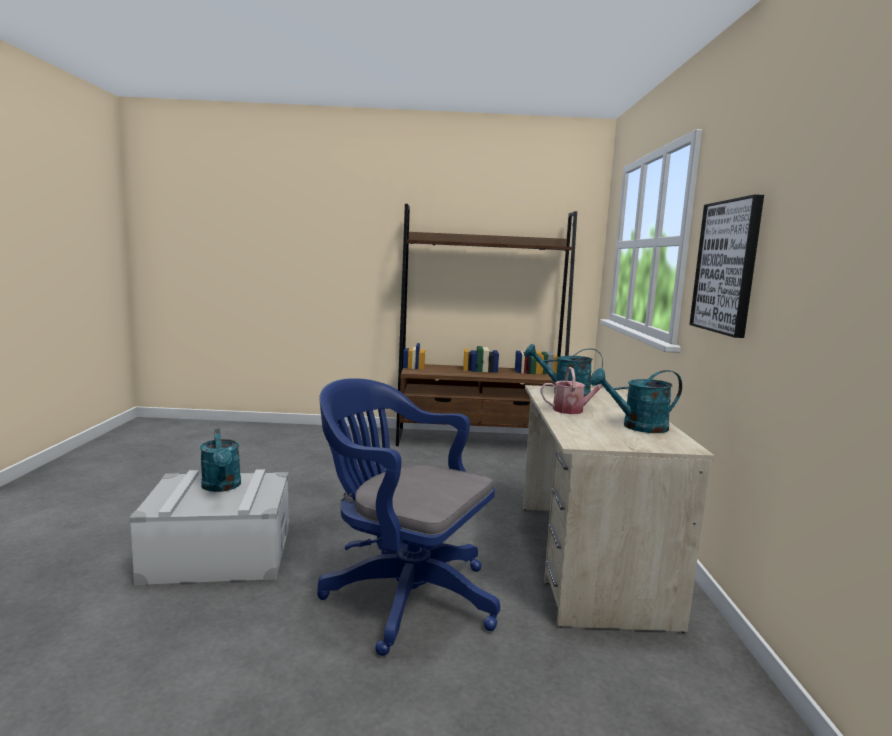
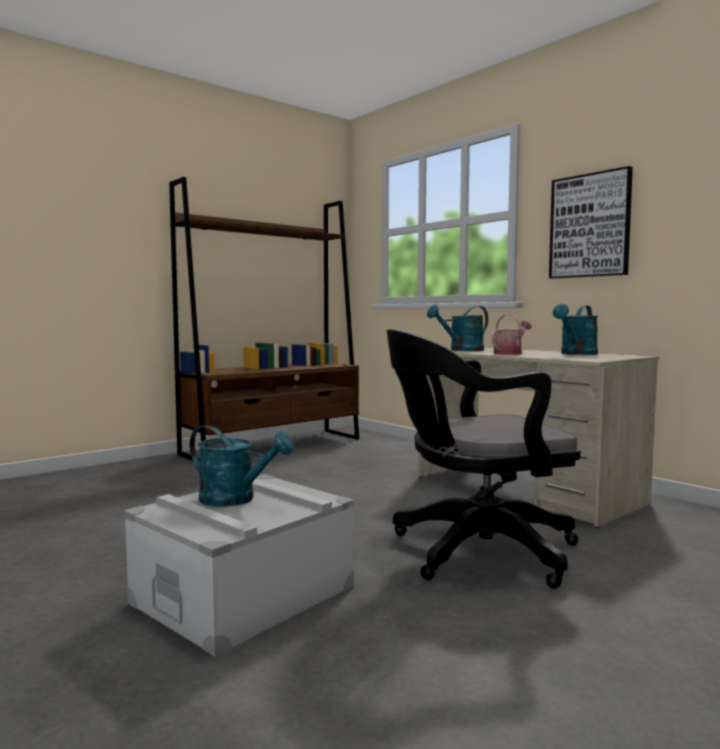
camera: 40 degrees left, 5 degrees down
blue office chair [317,378,500,656] -> black office chair [386,329,581,589]

